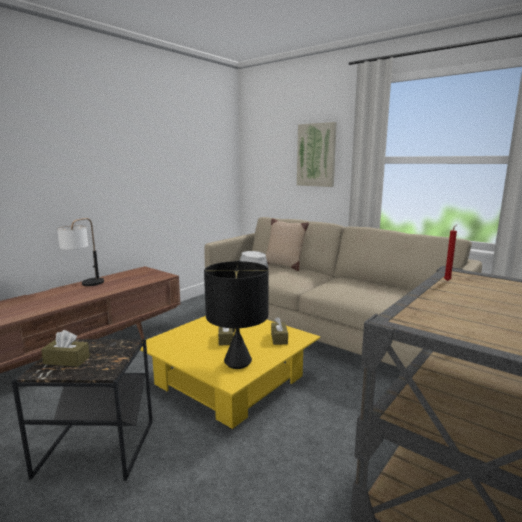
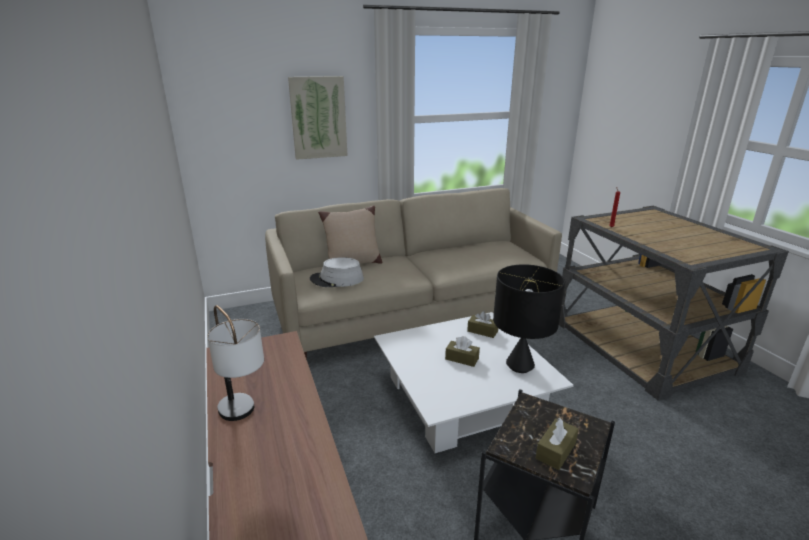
camera: 60 degrees left, 10 degrees up
yellow coffee table [140,316,320,429] -> white coffee table [374,312,573,453]

